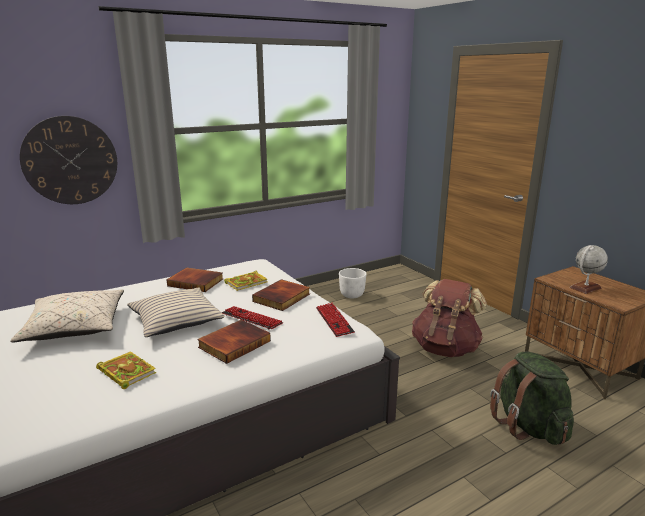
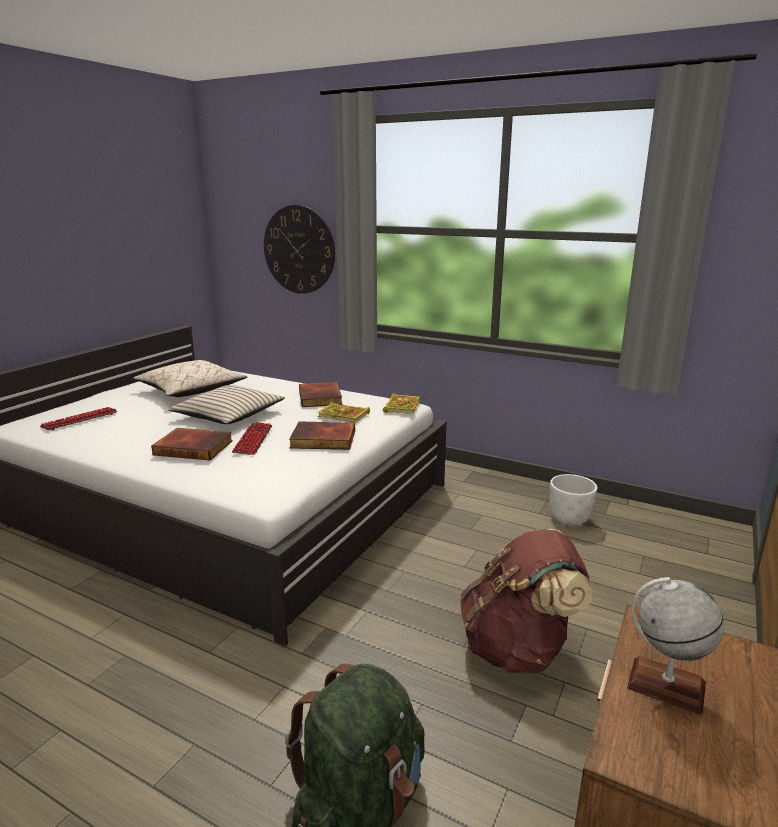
camera: 60 degrees right, 0 degrees up
book [96,351,156,389] -> book moved to [383,393,420,414]
keyboard [316,303,355,337] -> keyboard moved to [40,407,118,430]

